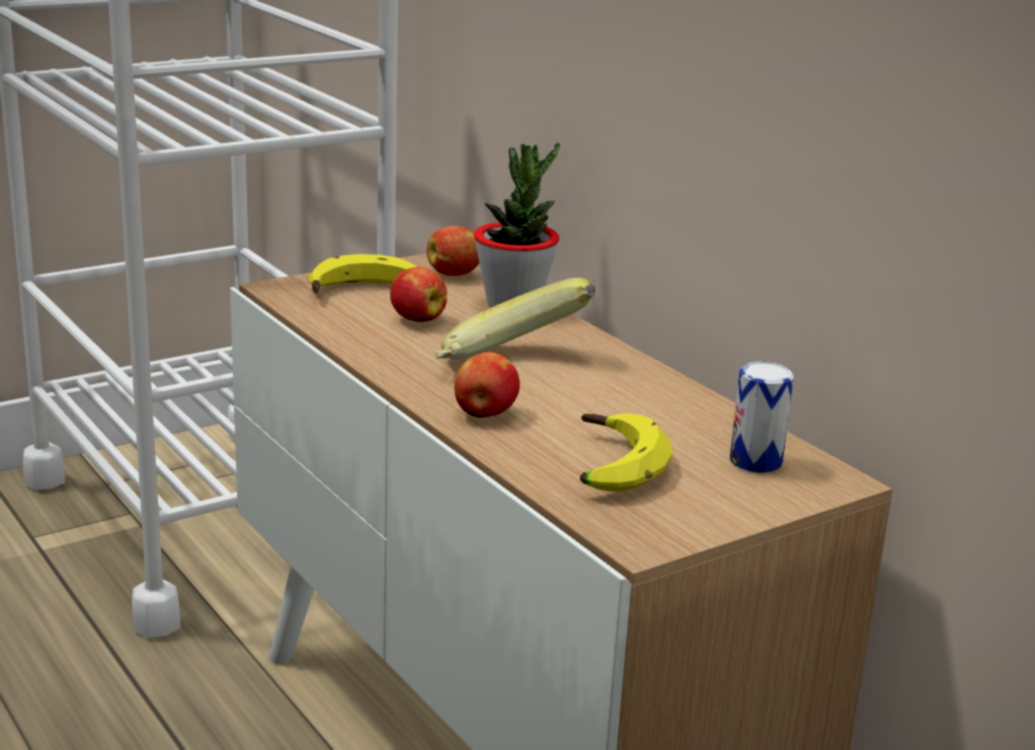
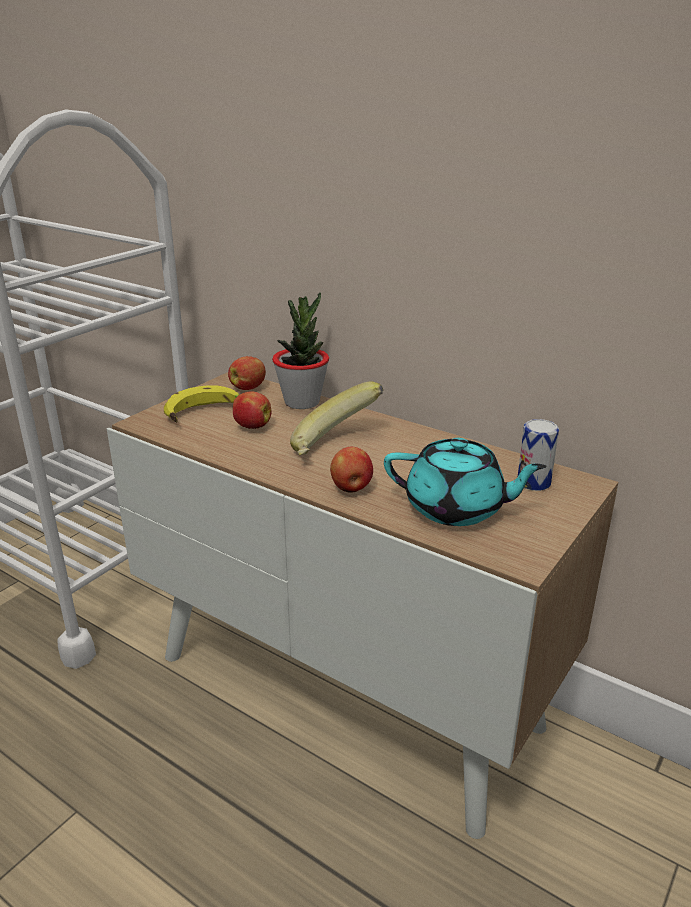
camera: 20 degrees left, 5 degrees up
banana [580,413,672,491] -> turquoise teapot [384,438,547,526]

